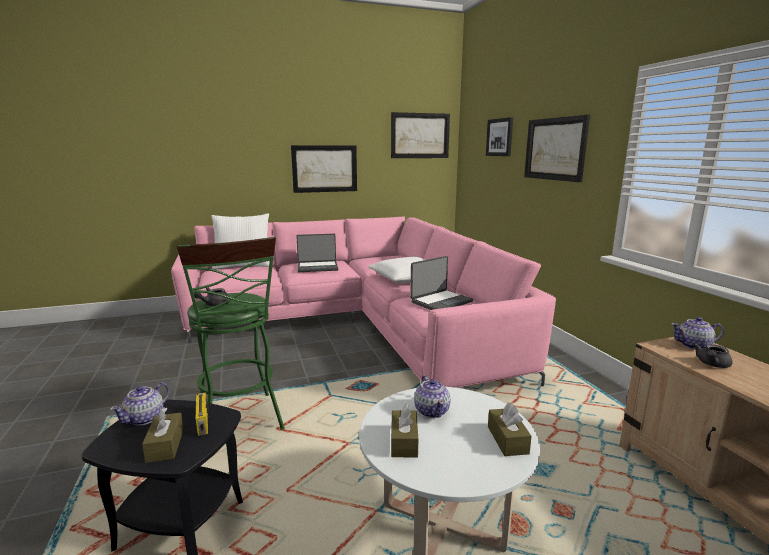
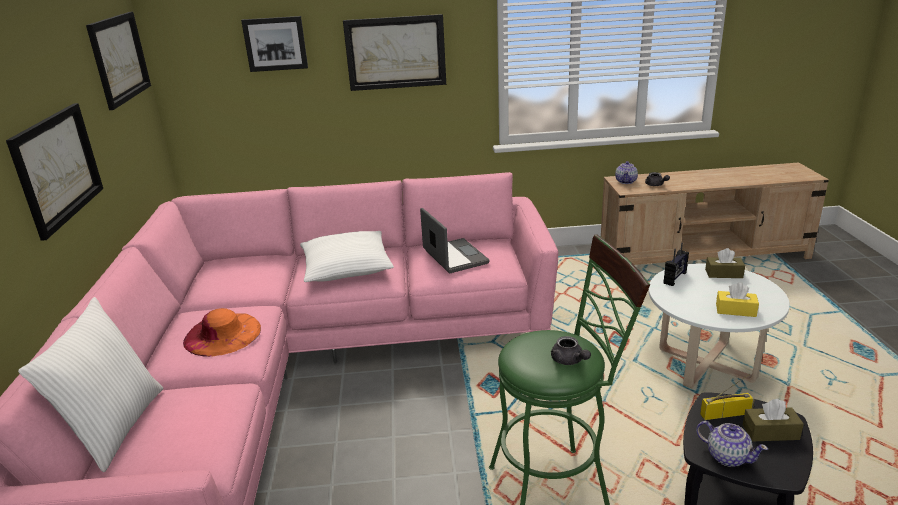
camera: 75 degrees left, 10 degrees up
laptop [296,234,338,272] -> orange hat [183,308,261,357]
brown tissue box [391,404,418,458] -> yellow tissue box [716,283,759,317]
teapot [414,375,451,418] -> none
none -> radio [663,243,689,286]

